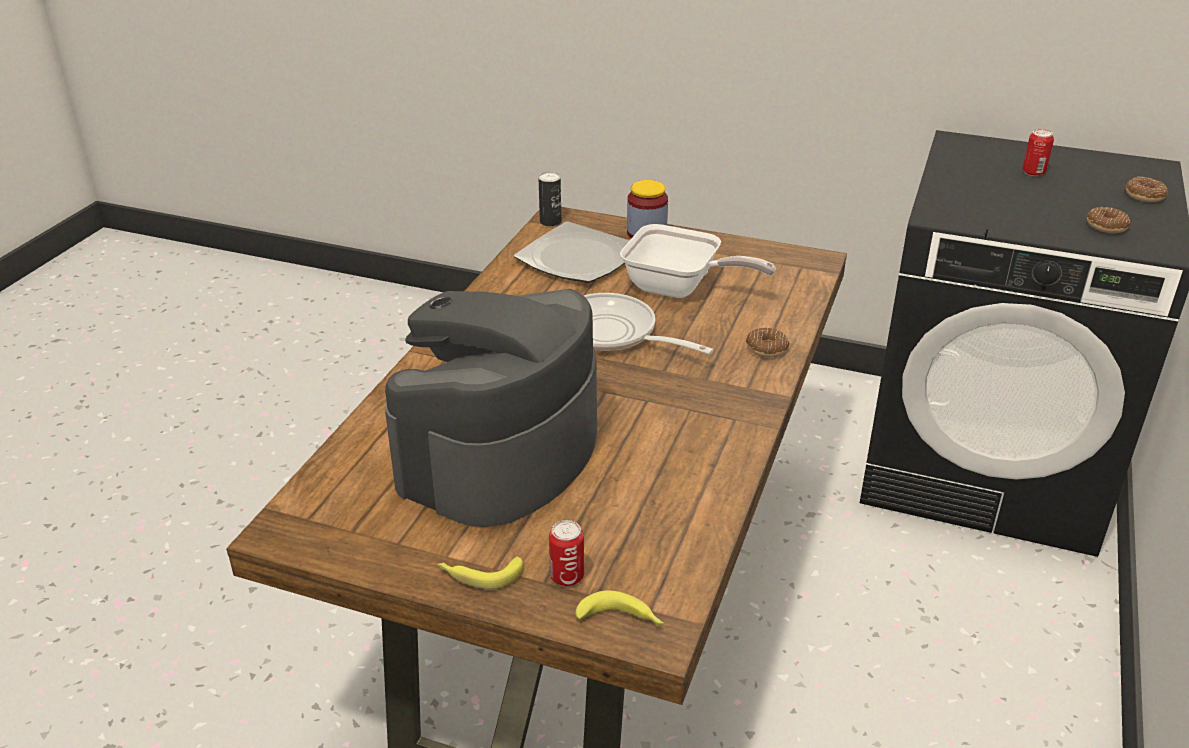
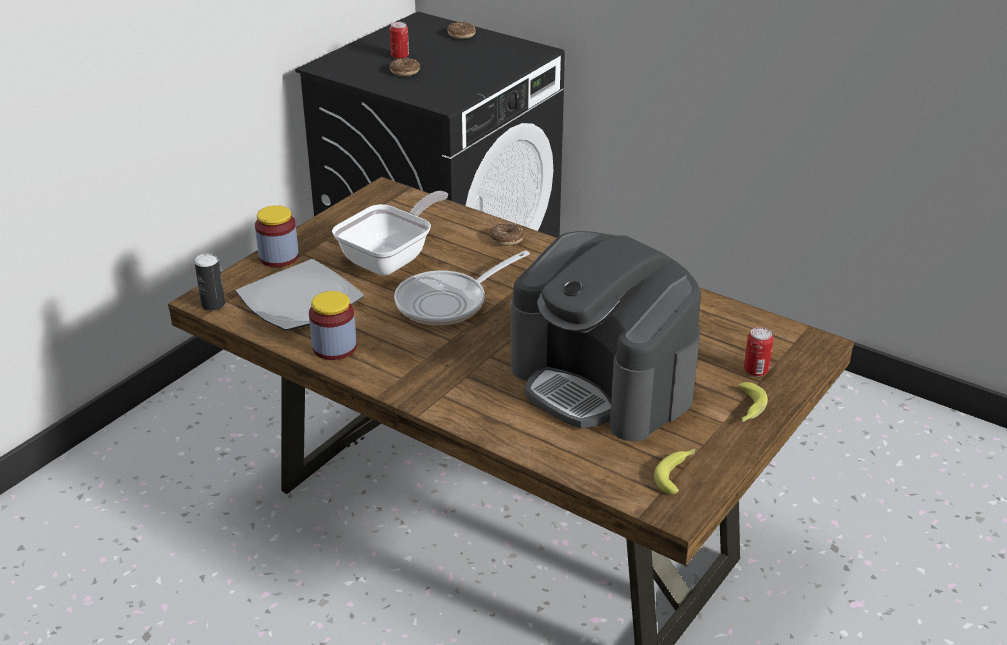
camera: 75 degrees left, 0 degrees up
banana [575,590,664,626] -> banana moved to [654,449,695,494]
donut [1087,207,1131,233] -> donut moved to [390,58,420,76]
none -> jar [309,291,357,360]

